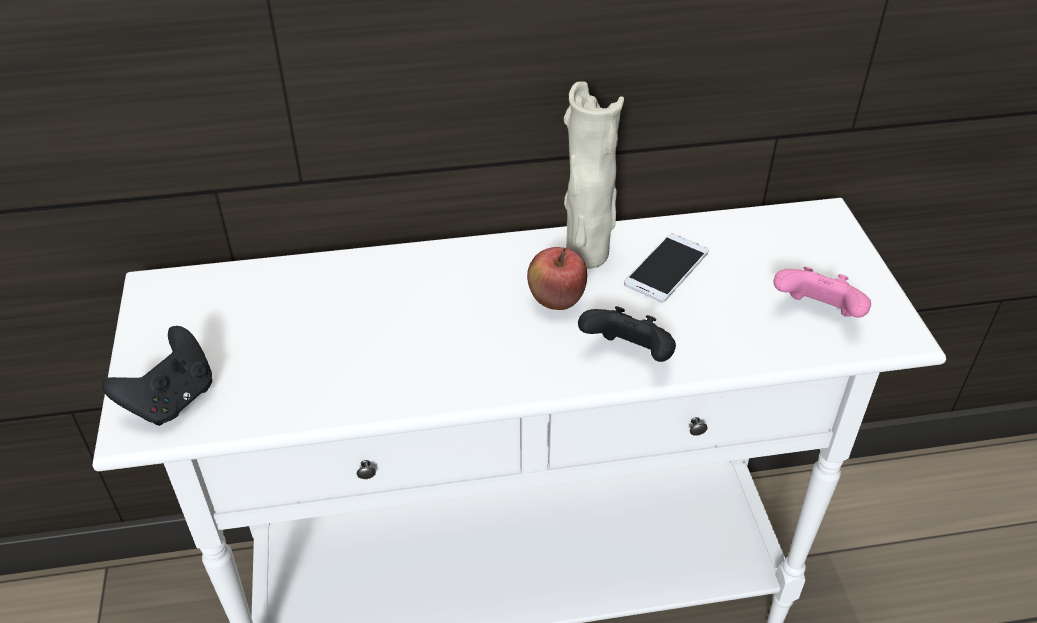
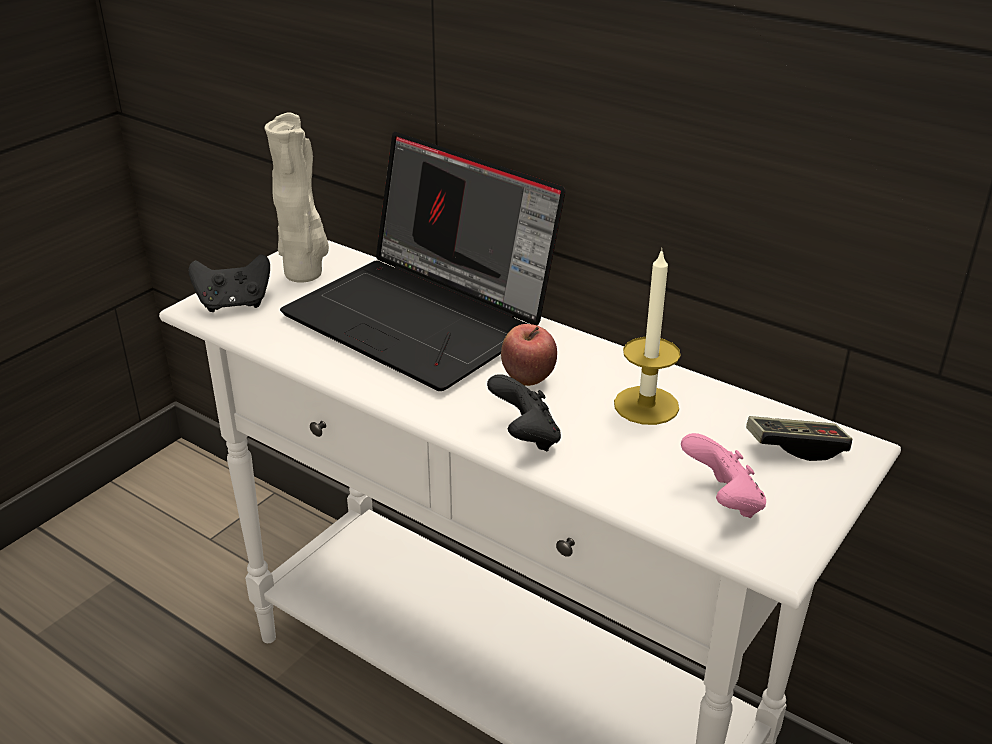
camera: 45 degrees right, 10 degrees down
beige vase [564,82,624,269] -> beige vase moved to [265,112,329,283]
phone [624,234,709,302] -> candle [614,248,681,425]
none -> laptop [280,132,566,391]
none -> game controller [746,416,852,461]

